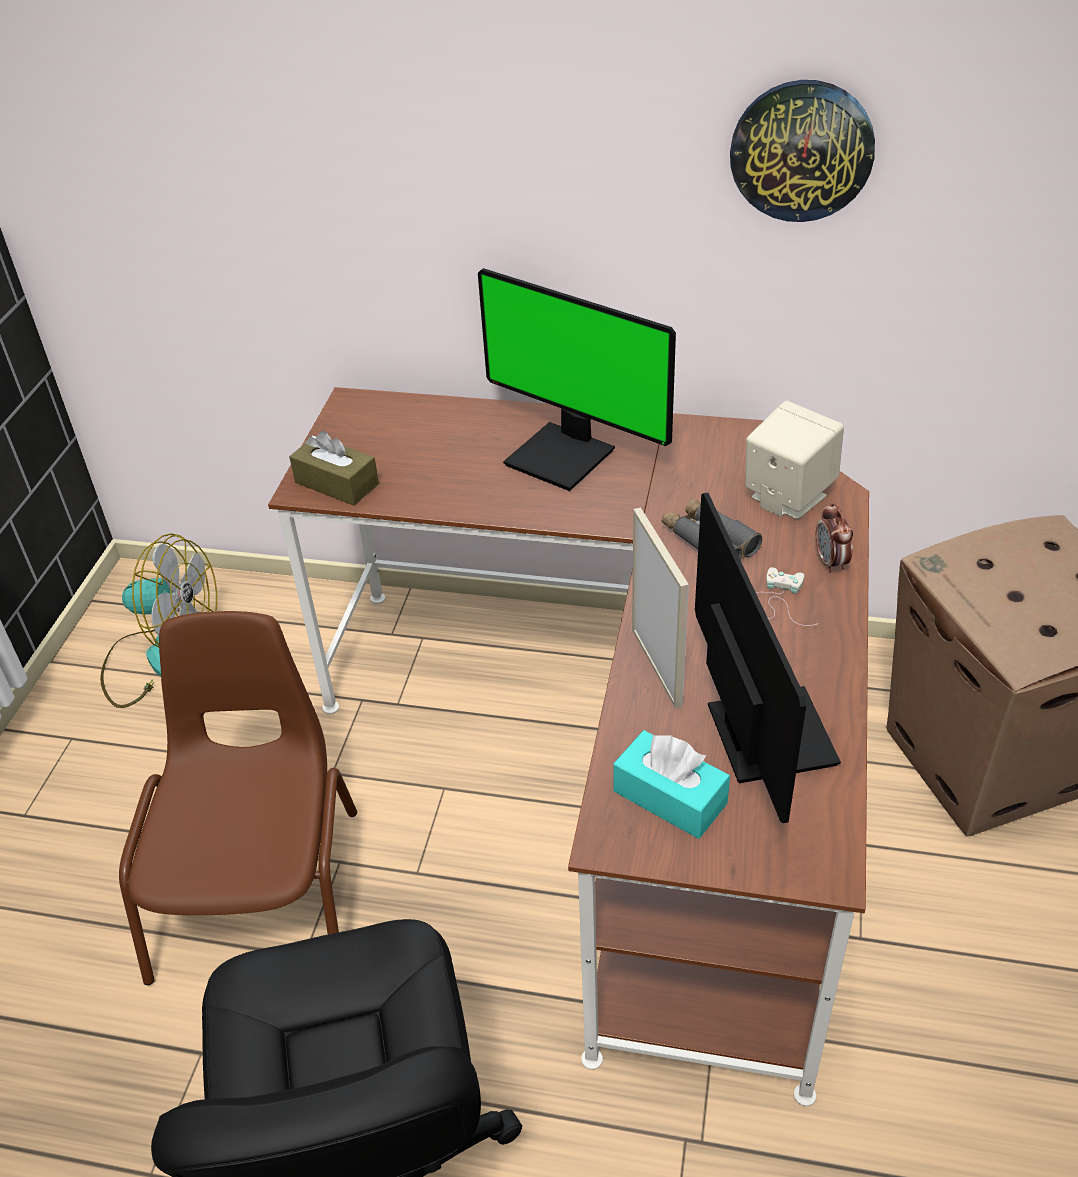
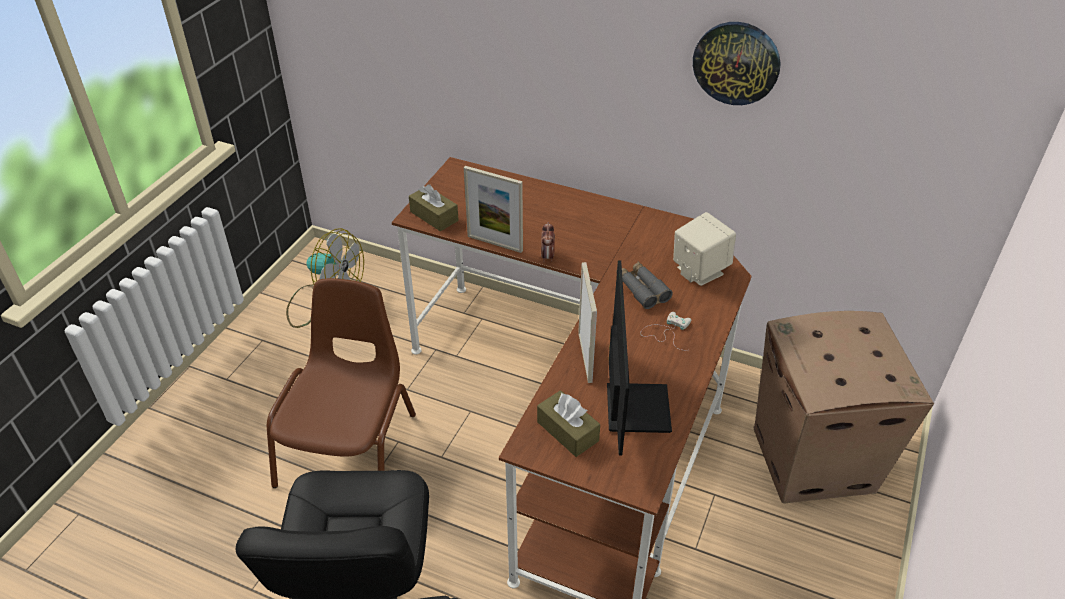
camera: 10 degrees right, 0 degrees up
monitor [478,268,676,491] -> none
turquoise tissue box [614,730,730,839] -> brown tissue box [537,390,600,457]
alarm clock [816,502,853,573] -> alarm clock moved to [541,222,555,262]
none -> picture frame [464,166,523,253]

